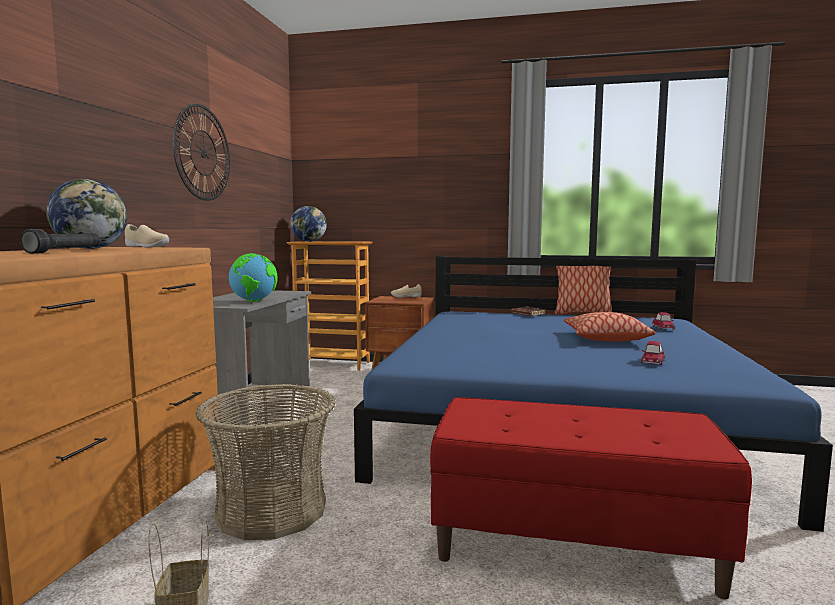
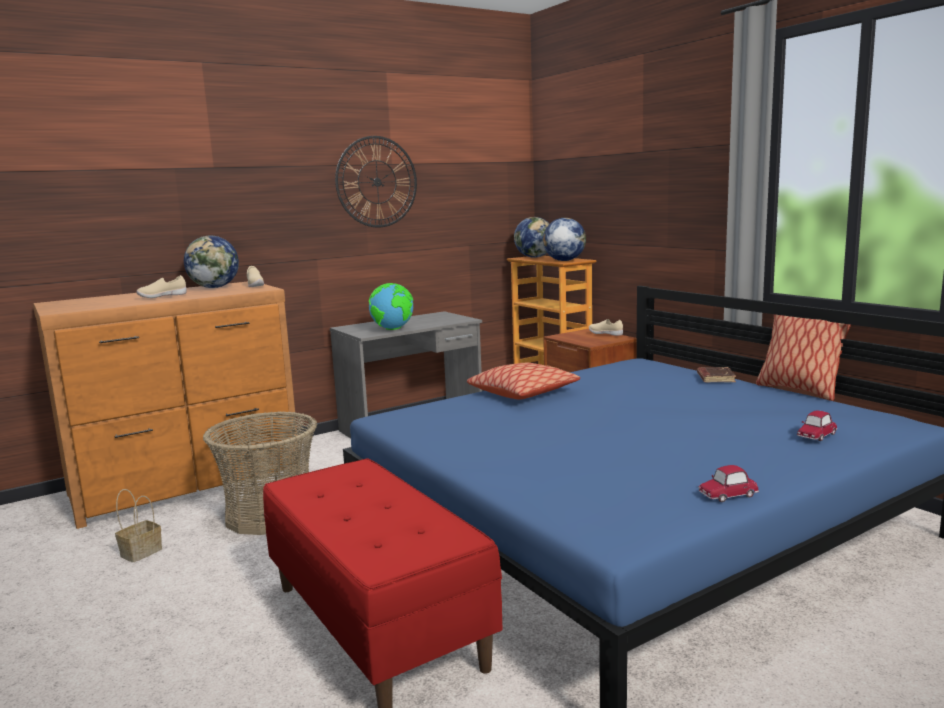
camera: 45 degrees right, 5 degrees up
black flashlight [20,229,100,254] -> beige shoe [136,275,187,298]
pillow [564,312,656,341] -> pillow moved to [467,363,580,399]
toy car [641,341,665,365] -> toy car moved to [699,465,759,502]
none -> globe [543,218,586,261]

